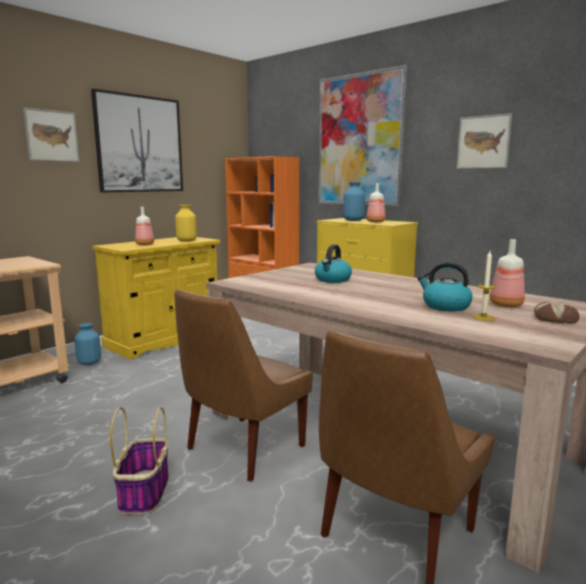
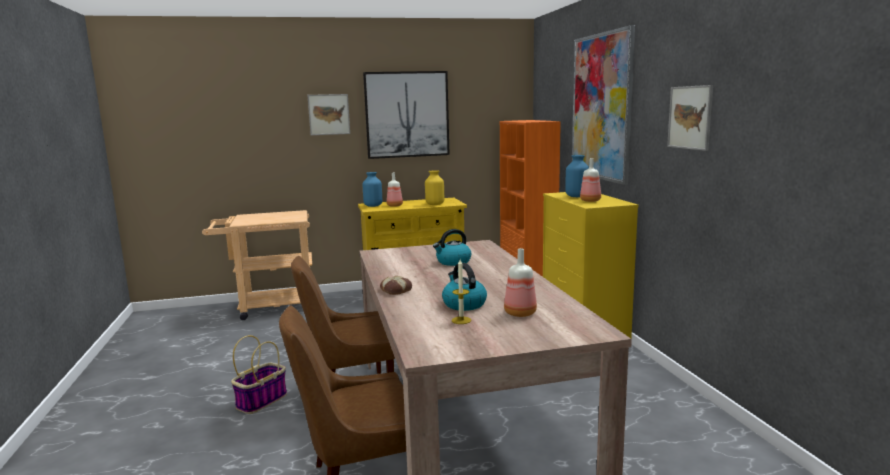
camera: 35 degrees right, 0 degrees up
blue vase [75,323,101,365] -> blue vase moved to [362,172,382,207]
bread [534,301,579,324] -> bread moved to [380,276,412,295]

